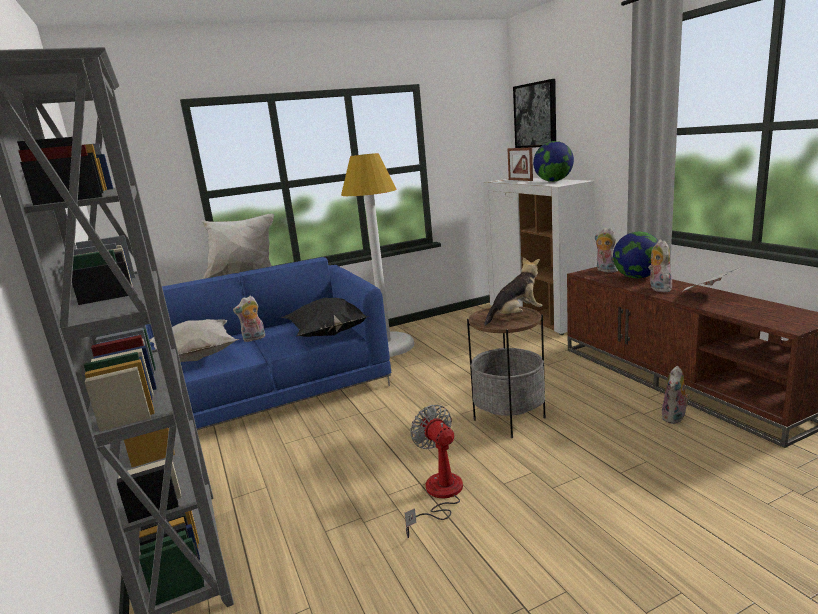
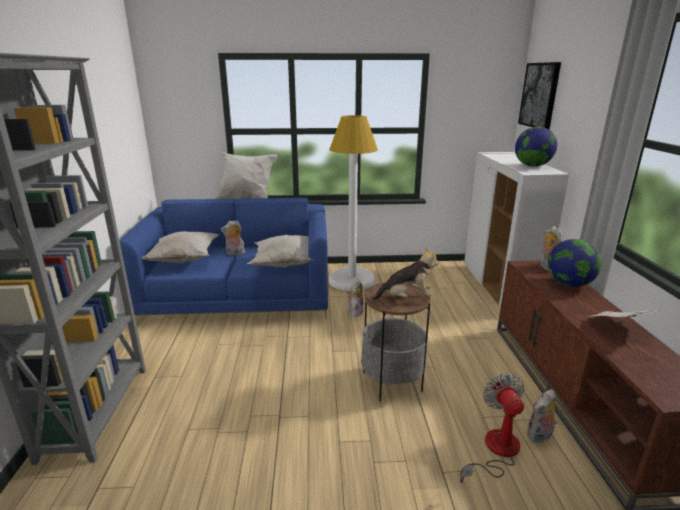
camera: 20 degrees right, 5 degrees up
black pillow [280,298,369,337] -> white pillow [247,235,315,268]
fan [405,405,463,538] -> fan moved to [460,374,524,483]
picture frame [507,147,533,181] -> none
plush toy [648,240,672,292] -> plush toy moved to [348,279,364,317]

